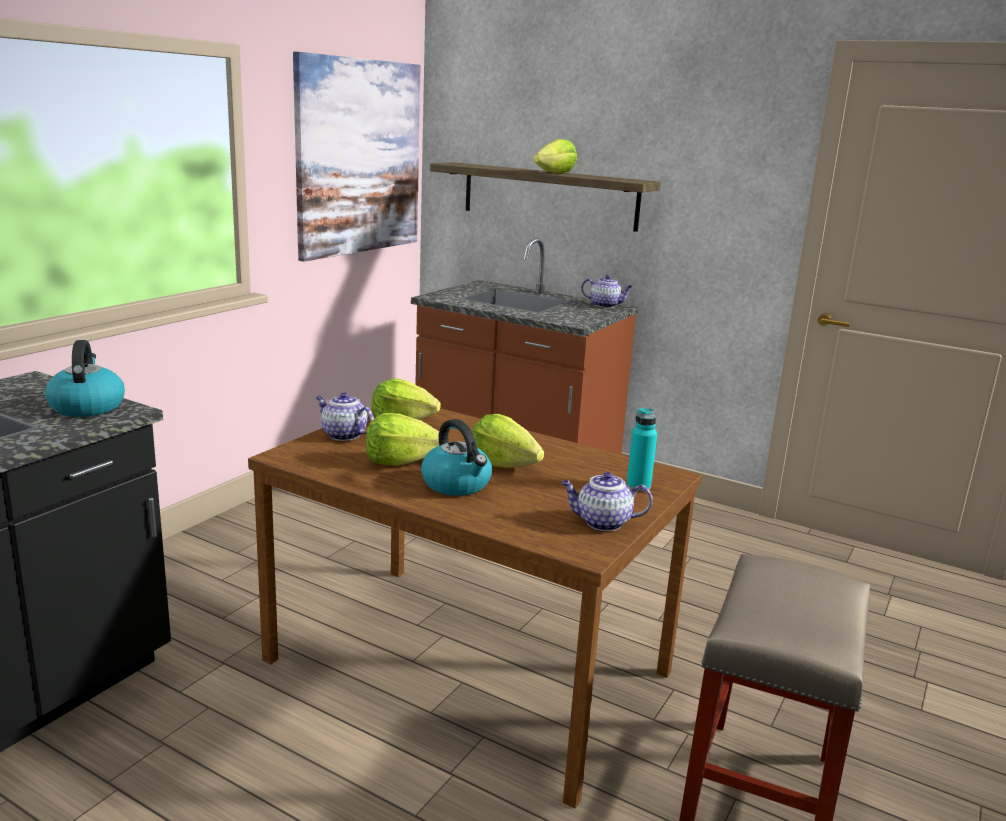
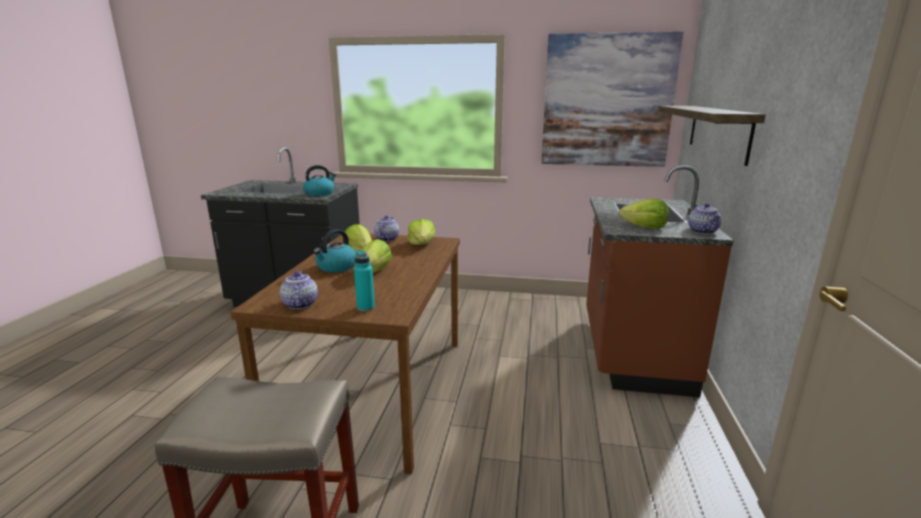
camera: 70 degrees right, 0 degrees up
lettuce [534,139,577,173] -> lettuce moved to [619,199,669,229]

